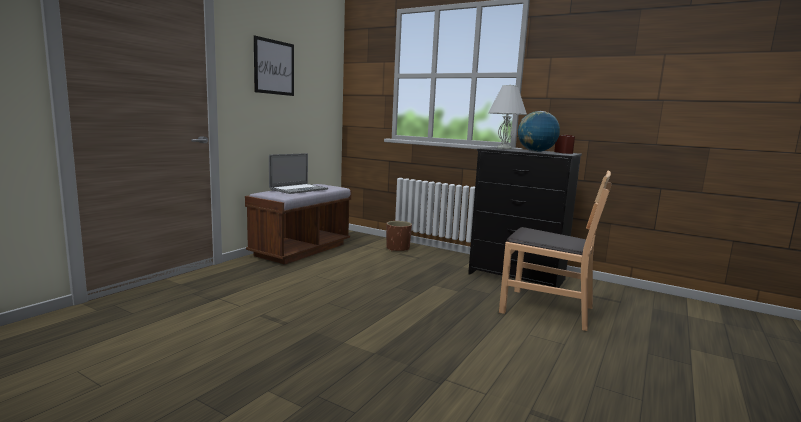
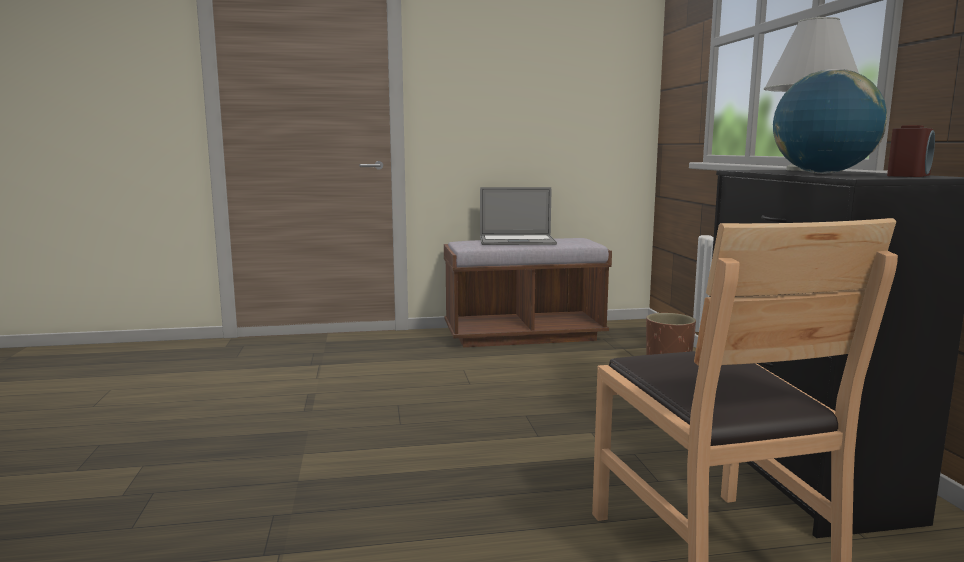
camera: 50 degrees right, 0 degrees up
picture [254,35,294,96] -> none

